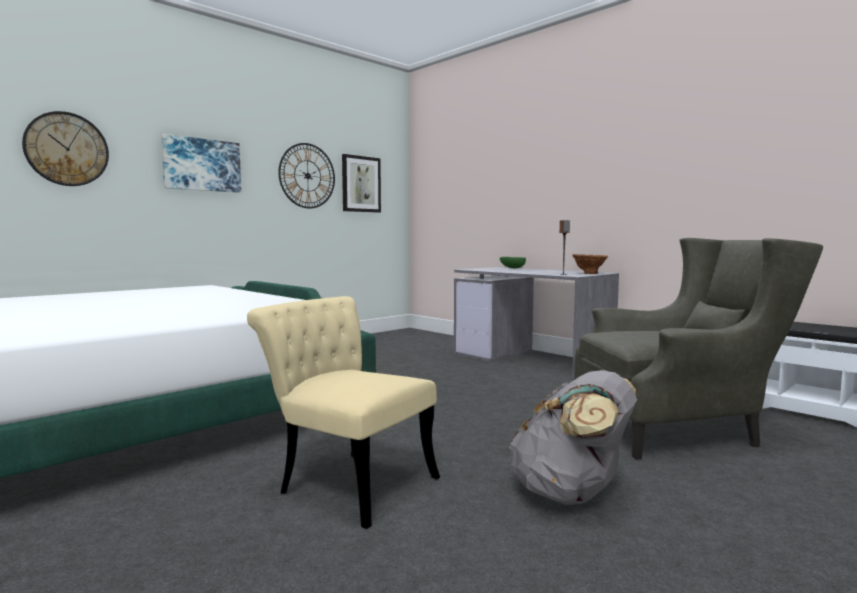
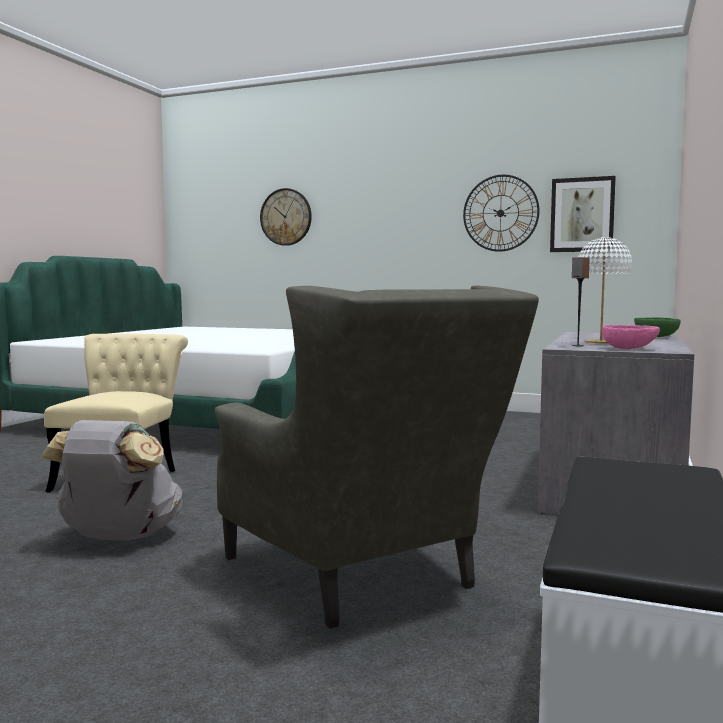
camera: 65 degrees right, 0 degrees up
picture [161,134,241,193] -> none
brown vase [572,254,608,274] -> pink bowl [602,325,660,349]
none -> white table lamp [578,237,632,343]

